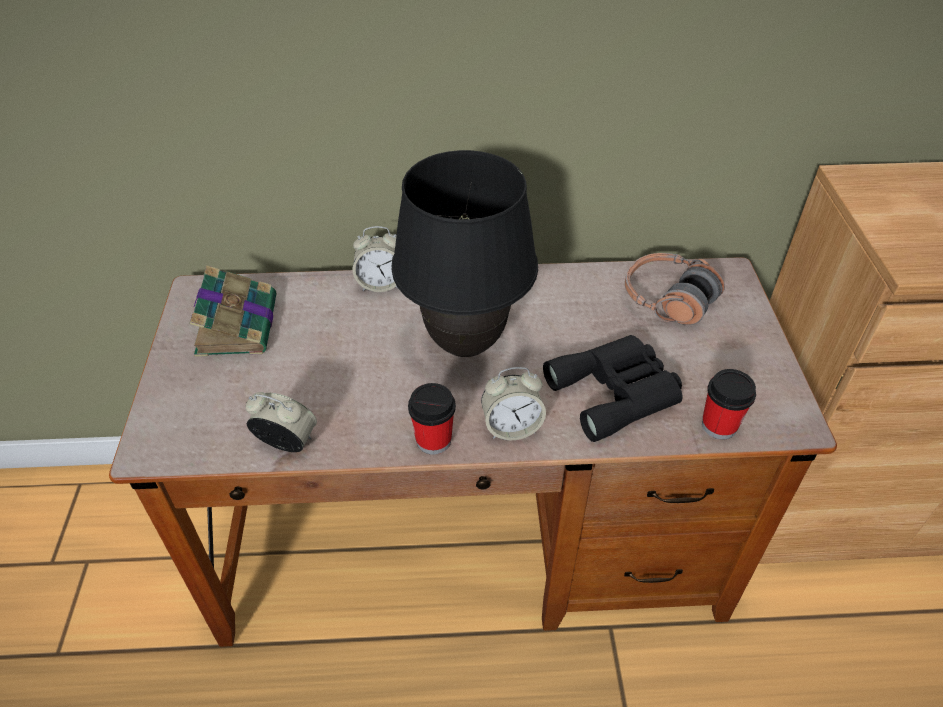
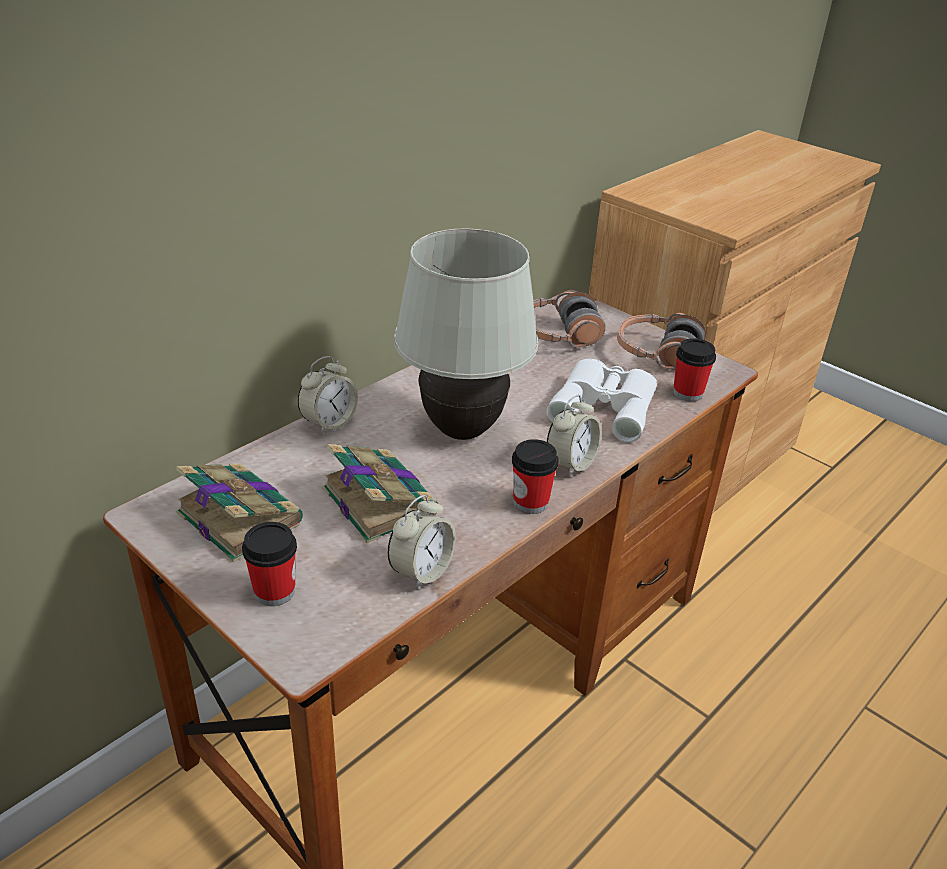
camera: 45 degrees left, 10 degrees down
alarm clock [246,392,317,452] -> alarm clock turned 150 degrees clockwise [388,495,456,590]
black table lamp [391,150,538,357] -> white table lamp [394,228,538,440]
black binoculars [543,335,683,442] -> white binoculars [546,359,657,443]
none -> cup [242,522,297,606]
none -> book [323,444,438,543]
none -> headphones [617,313,706,369]

